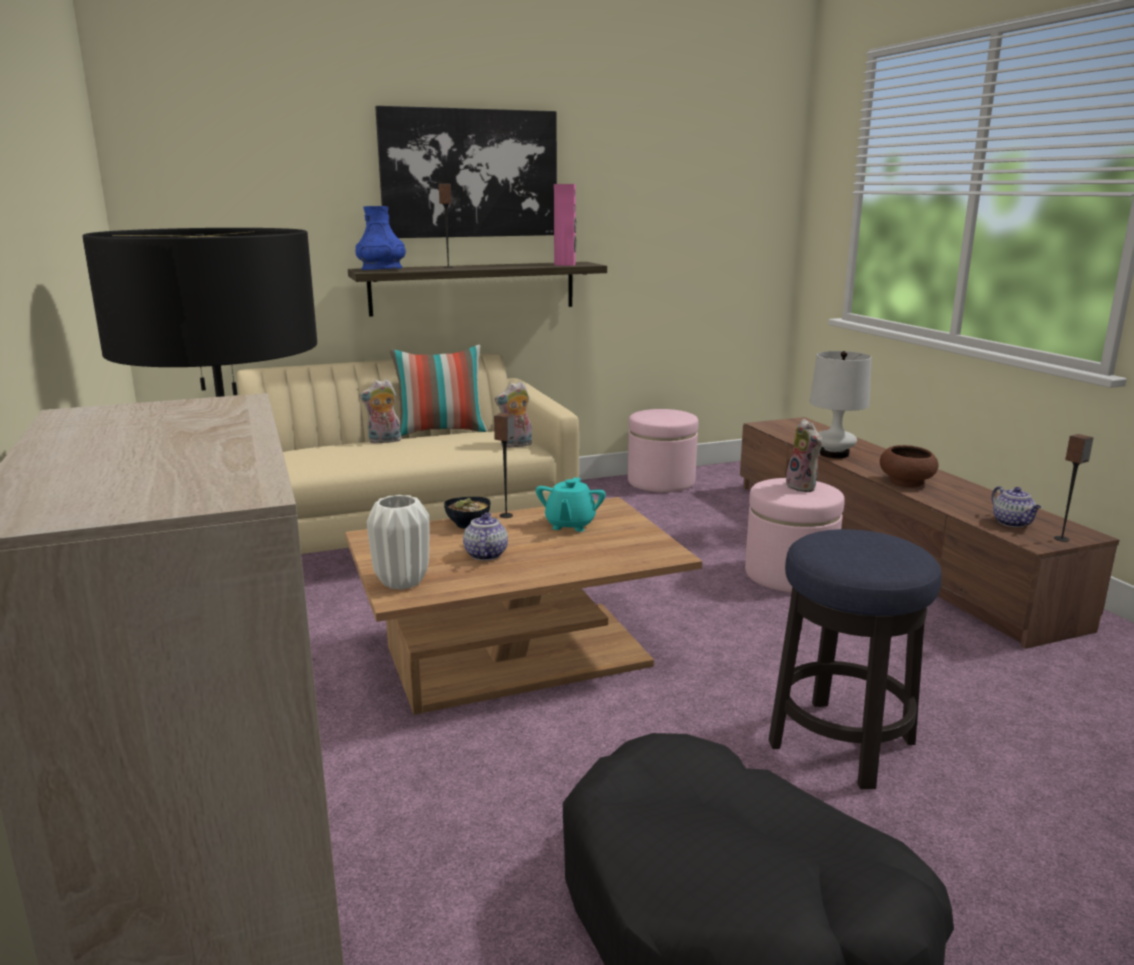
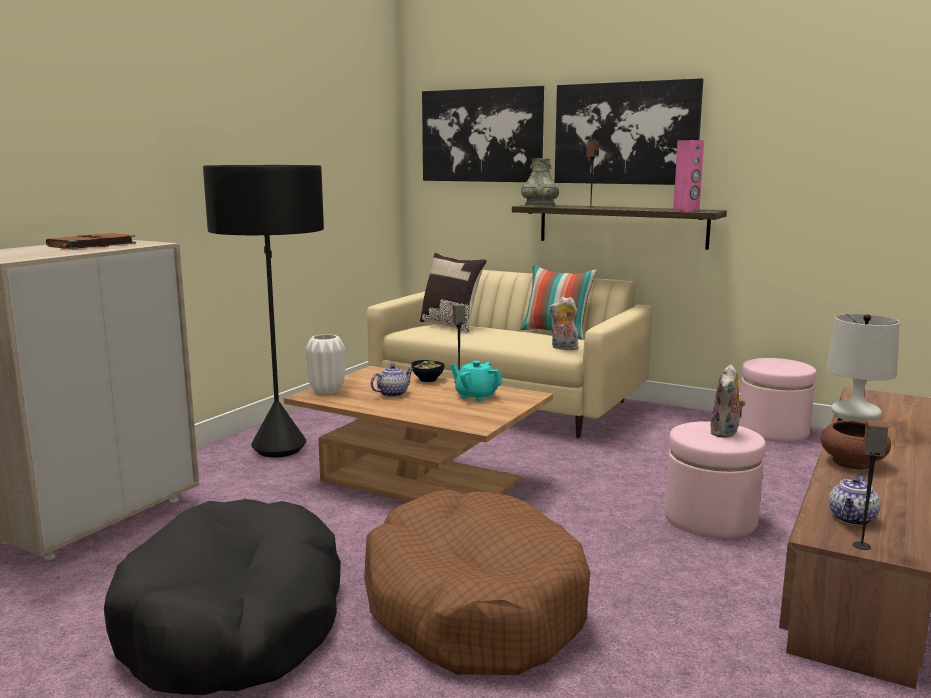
camera: 50 degrees right, 5 degrees down
blue vase [355,206,406,270] -> grey vase [521,158,559,205]
plush toy [359,379,401,443] -> none
turquoise teapot [536,477,606,532] -> turquoise teapot turned 60 degrees clockwise [450,361,503,401]
stool [769,529,942,789] -> brown dog bed [364,490,590,675]
none -> brown book [46,233,136,250]
none -> pillow [420,253,487,333]
none -> picture [422,86,544,182]

